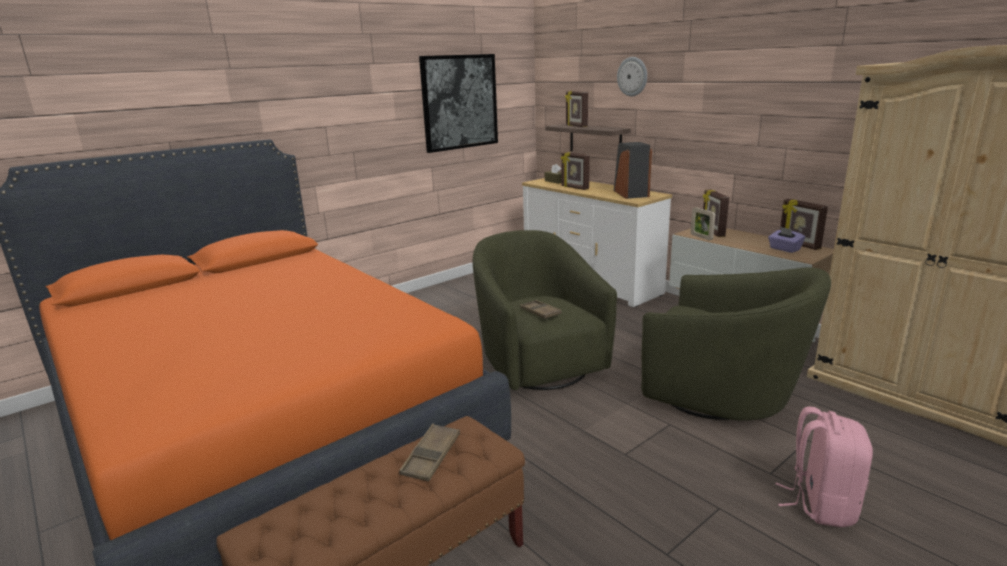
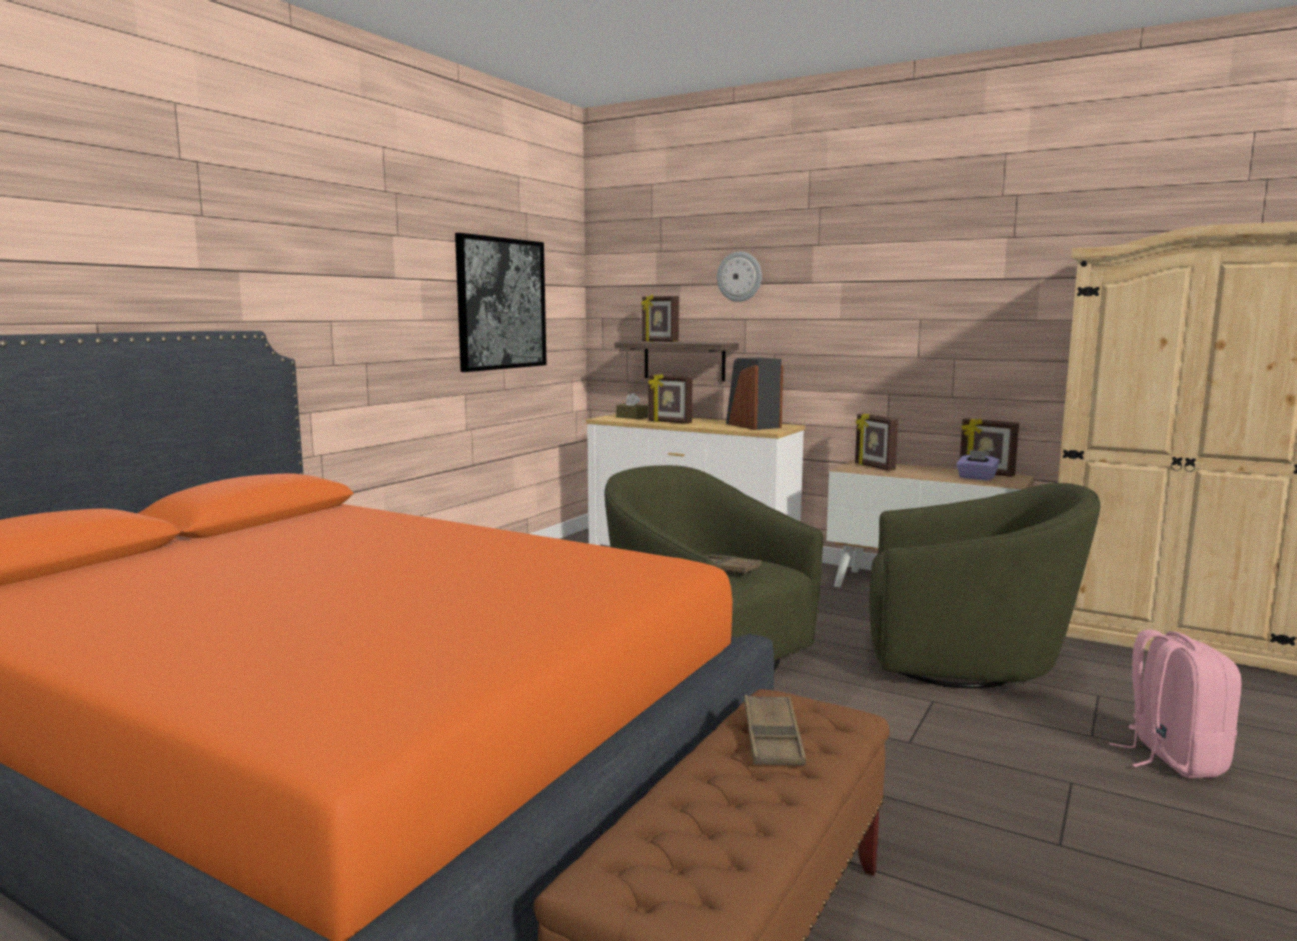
camera: 20 degrees left, 10 degrees down
picture frame [691,207,715,240] -> none

